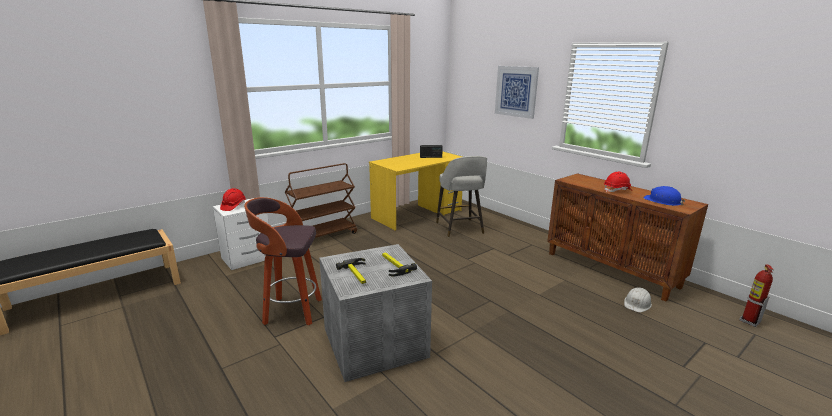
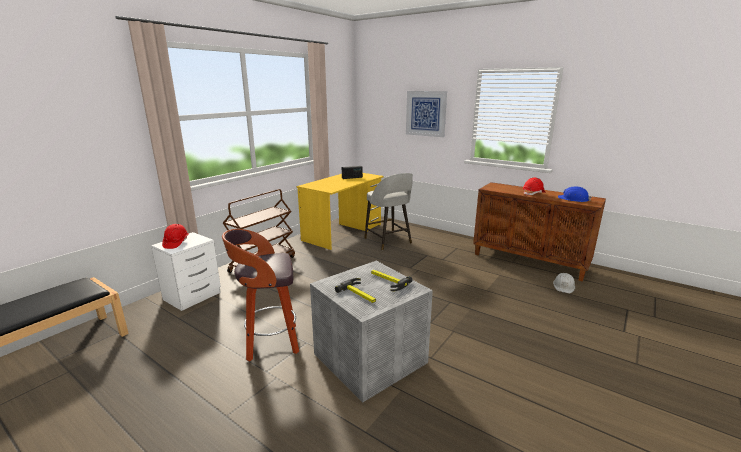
camera: 15 degrees left, 0 degrees up
fire extinguisher [739,264,773,327] -> none

